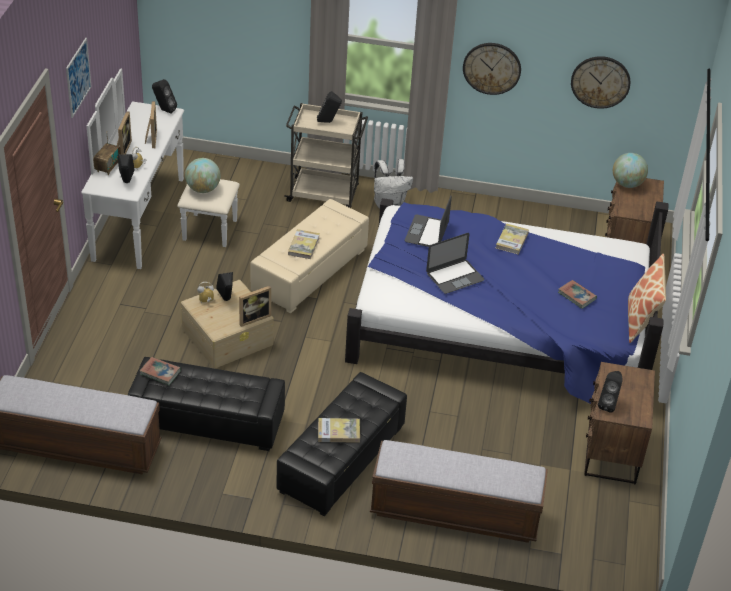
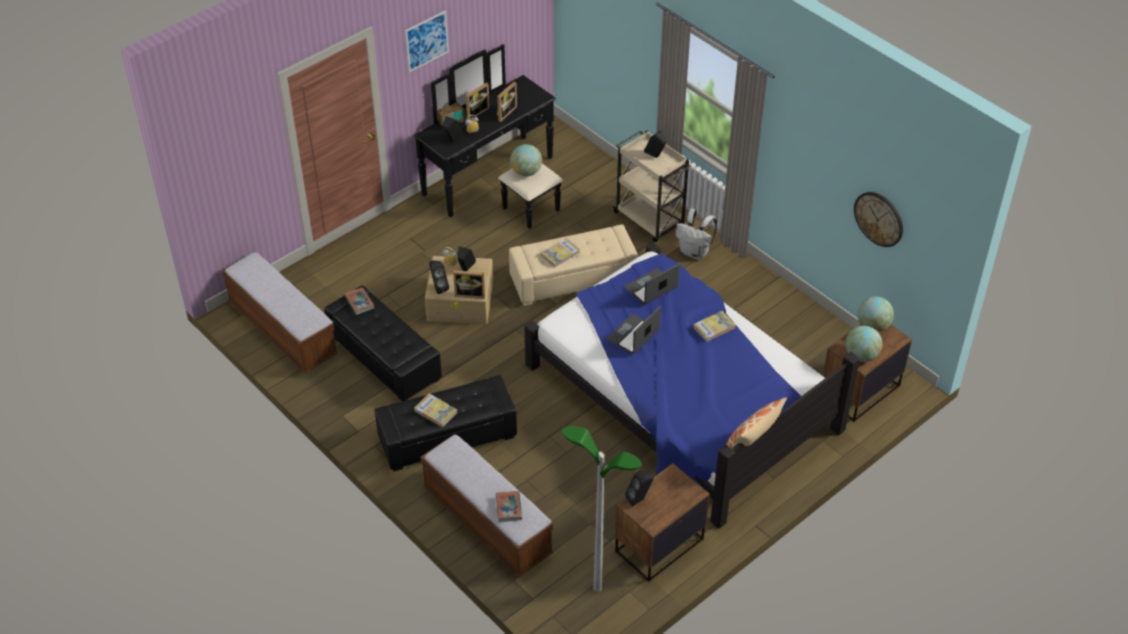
camera: 40 degrees right, 5 degrees up
white dresser [81,68,240,269] -> black dresser [414,44,563,229]
black speaker [152,79,177,114] -> black speaker moved to [429,260,449,294]
laptop [426,233,484,294] -> laptop turned 120 degrees clockwise [607,306,661,354]
wall clock [463,43,521,95] -> none
book [558,280,597,309] -> book moved to [496,491,522,522]
none -> floor lamp [562,426,642,592]
none -> globe [845,326,882,362]

